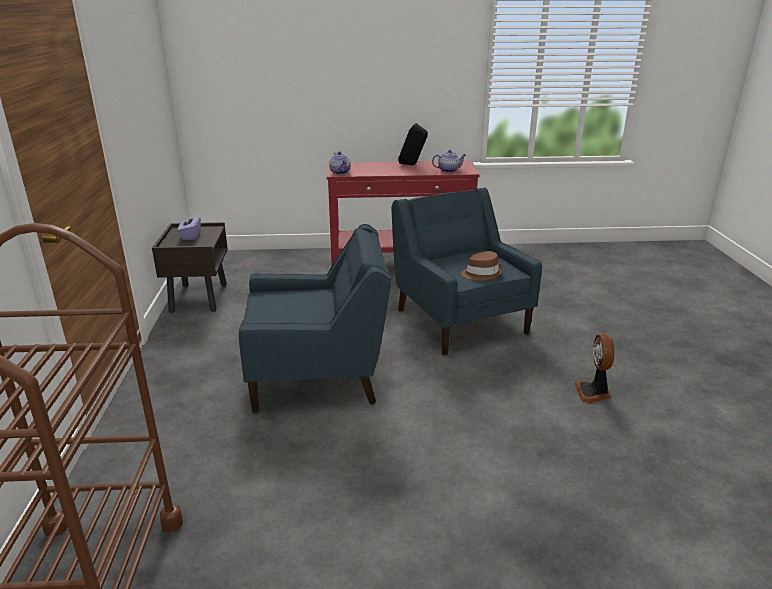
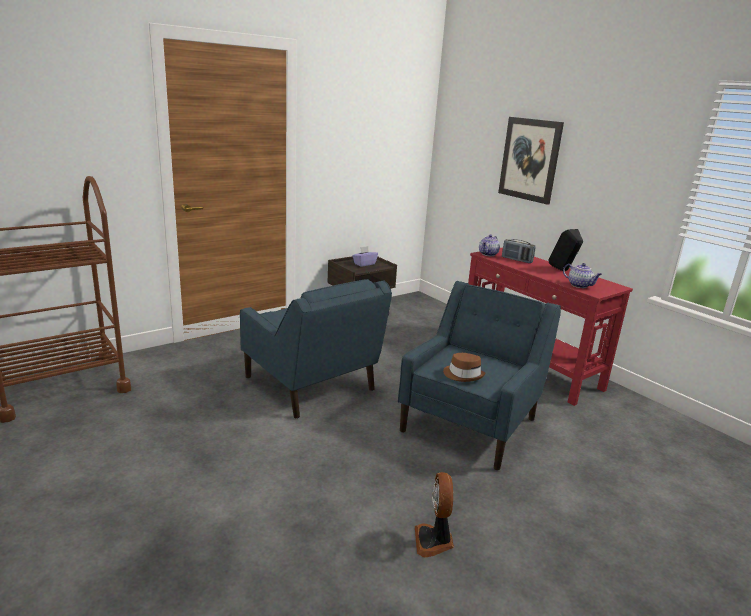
camera: 55 degrees right, 5 degrees down
fan [575,334,614,403] -> fan turned 60 degrees counterclockwise [415,472,454,557]
none -> picture [498,117,564,205]
none -> radio [502,239,536,263]

